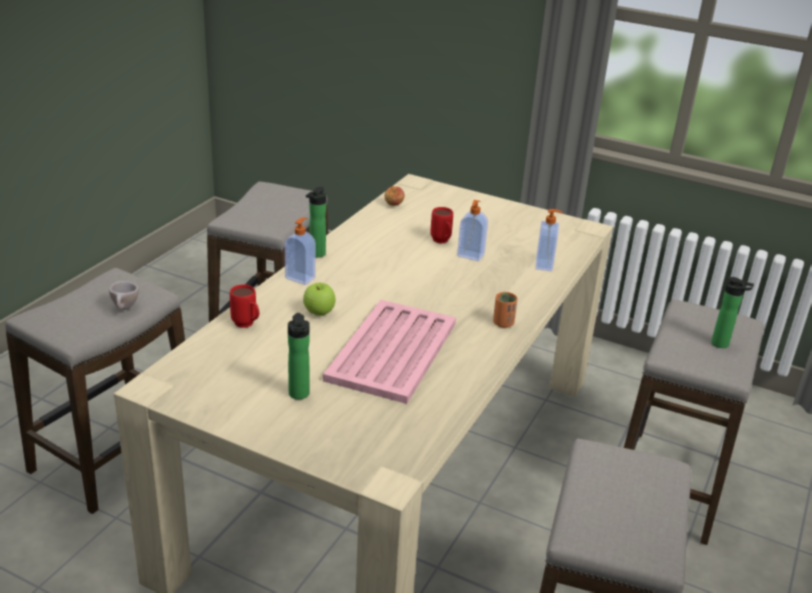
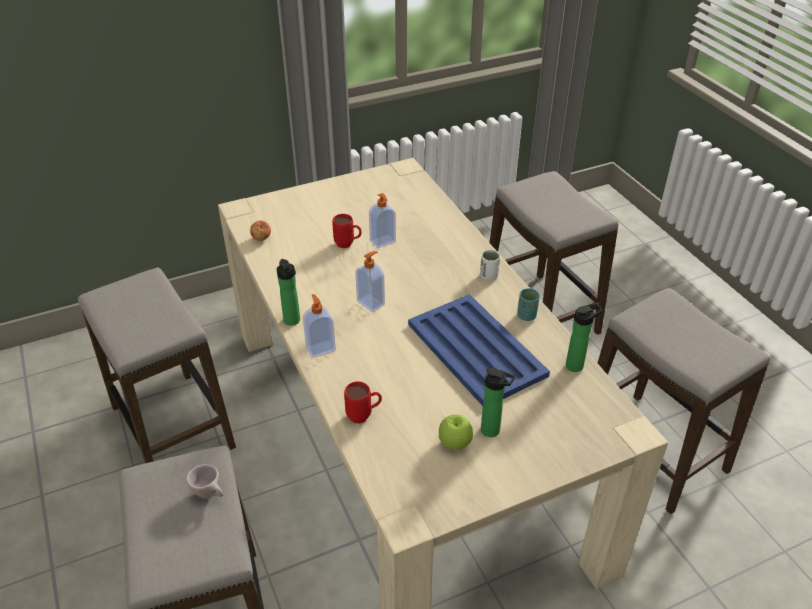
camera: 50 degrees left, 10 degrees up
apple [303,283,336,316] -> apple moved to [439,414,473,450]
pink tray [323,300,456,404] -> blue tray [408,294,550,406]
orange cup [493,292,517,328] -> white cup [480,250,500,280]
soap dispenser [536,209,563,271] -> soap dispenser moved to [355,251,385,312]
bottle [711,277,754,348] -> bottle moved to [566,303,603,372]
none -> turquoise cup [517,288,540,321]

